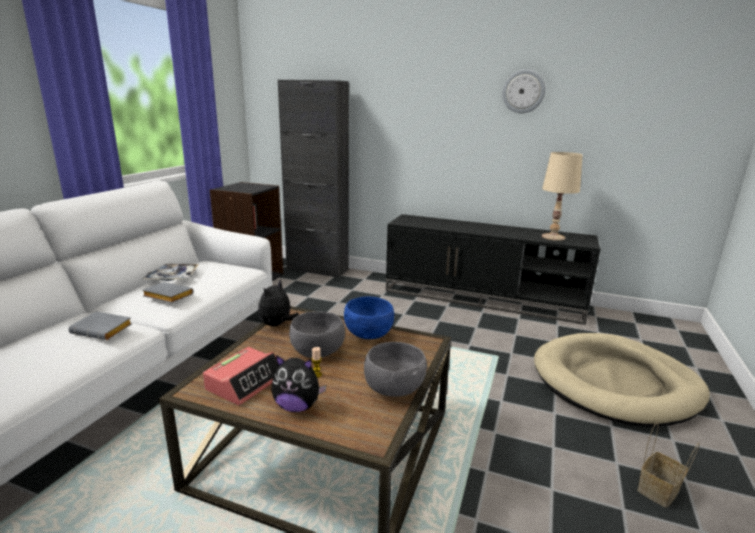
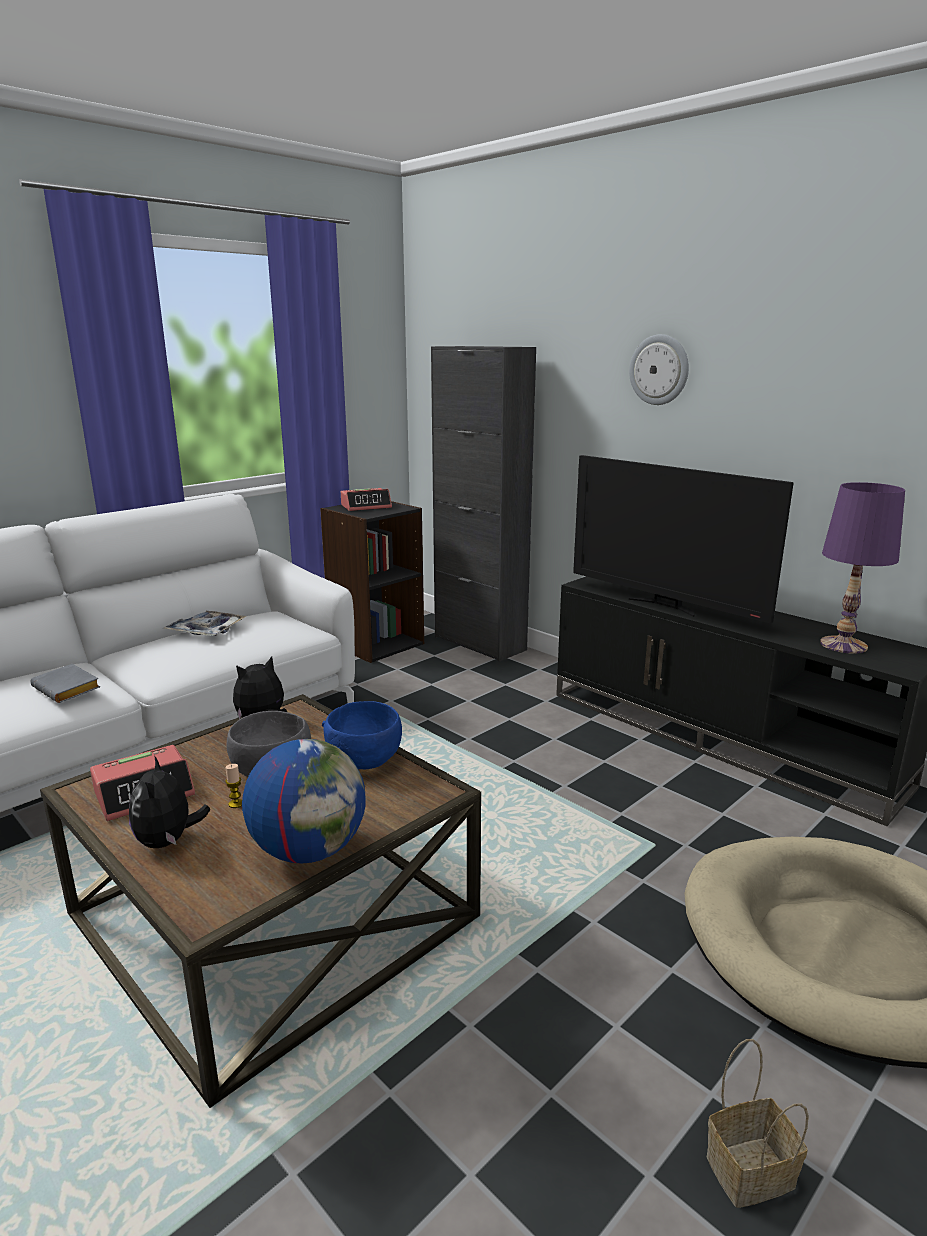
camera: 25 degrees right, 0 degrees up
grey book [142,282,193,303] -> none
plush toy [271,355,326,412] -> plush toy turned 45 degrees clockwise [129,756,210,848]
grey bowl [364,342,427,397] -> globe [242,739,366,864]
wall clock [502,69,546,113] -> wall clock moved to [629,334,689,405]
beige table lamp [542,152,583,241] -> purple table lamp [820,482,905,654]
none -> alarm clock [341,488,392,511]
none -> television [573,455,794,624]

